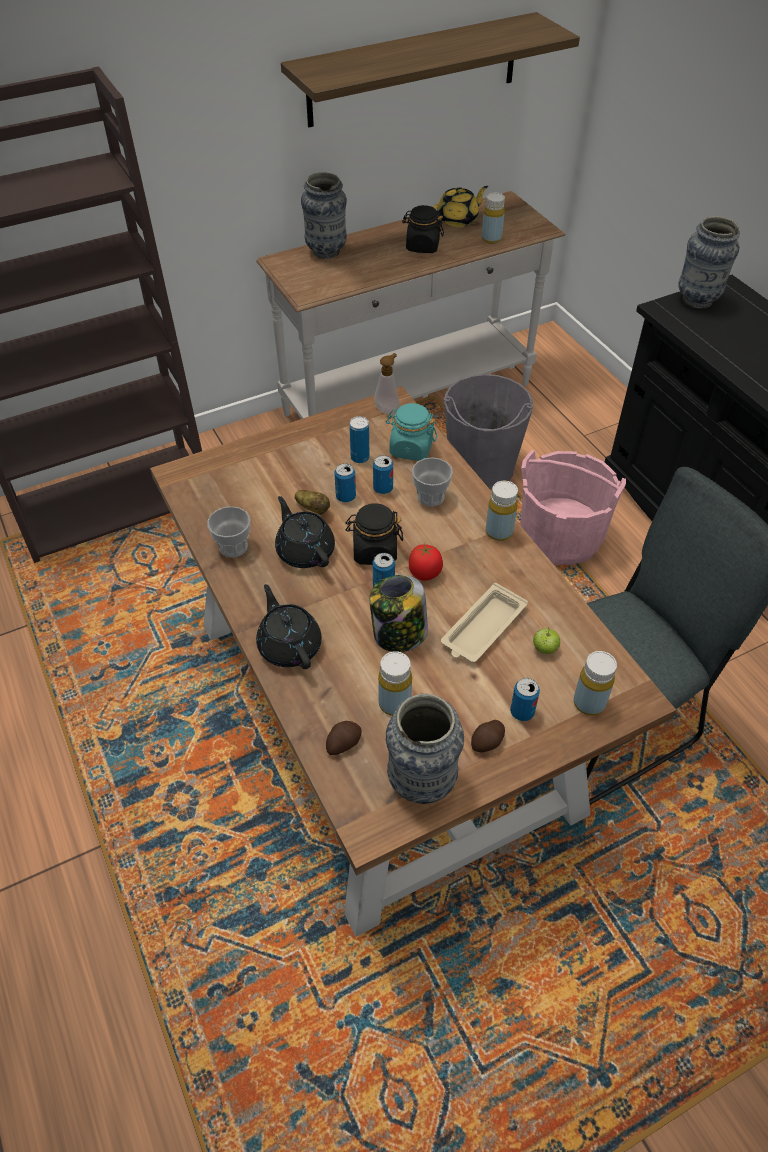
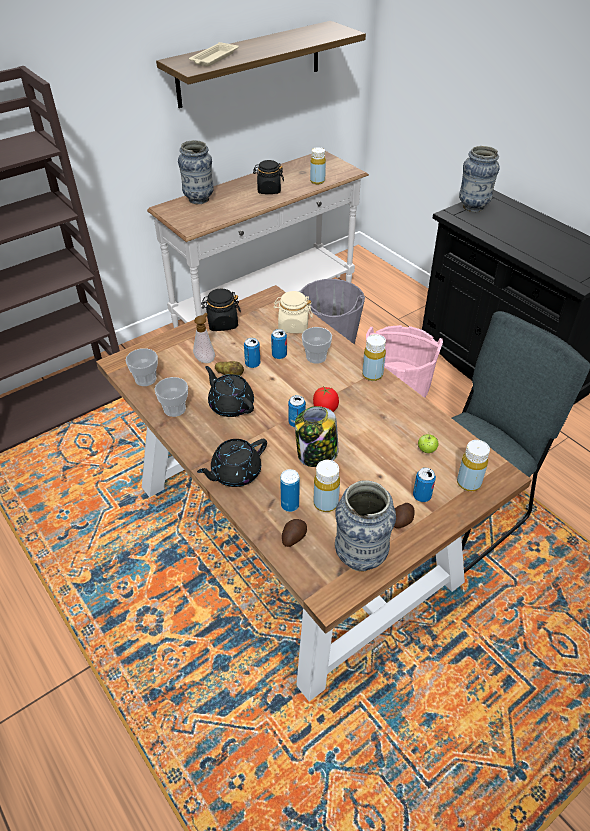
camera: 10 degrees left, 5 degrees down
black teapot [256,584,322,669] -> black teapot turned 90 degrees counterclockwise [197,439,267,487]
black jar [346,503,403,565] -> black jar moved to [201,288,241,331]
can [350,416,370,463] -> can moved to [280,469,299,512]
soap dispenser [374,353,400,415] -> soap dispenser moved to [193,313,215,363]
turquoise jar [386,403,437,461] -> beige jar [274,291,313,333]
yellow teapot [433,186,488,227] -> none
beige tray [441,583,528,663] -> beige tray moved to [189,42,238,67]
none -> cup [125,348,158,386]

